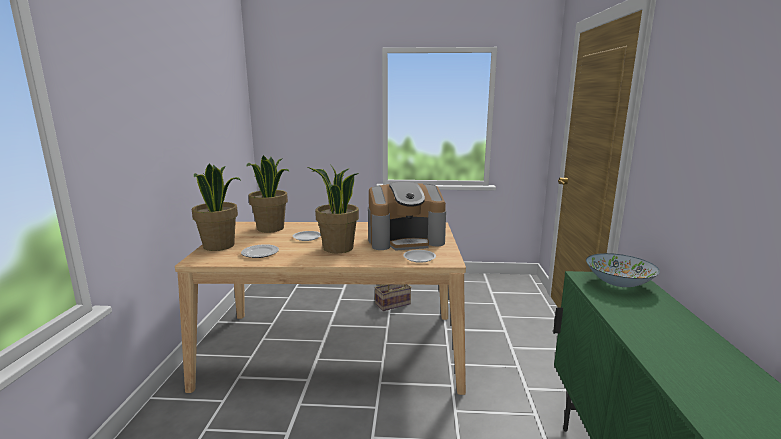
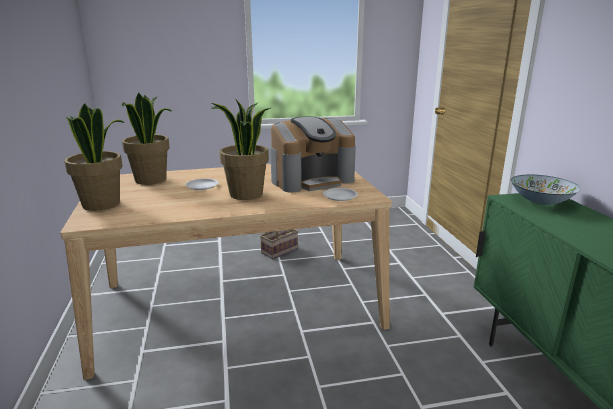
camera: 15 degrees left, 5 degrees up
plate [241,244,279,258] -> none

